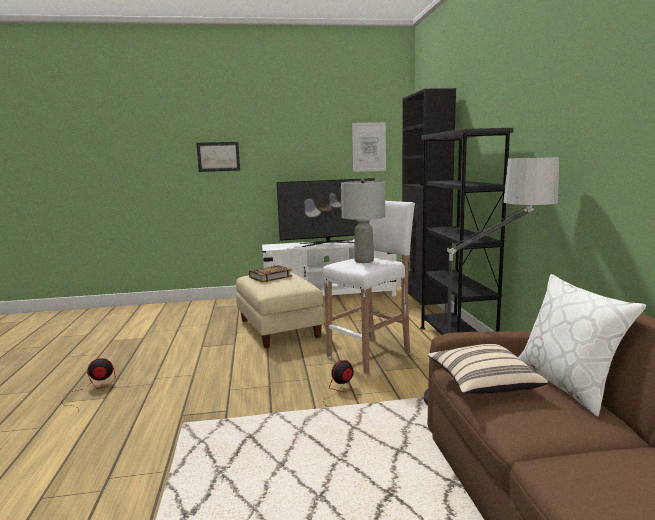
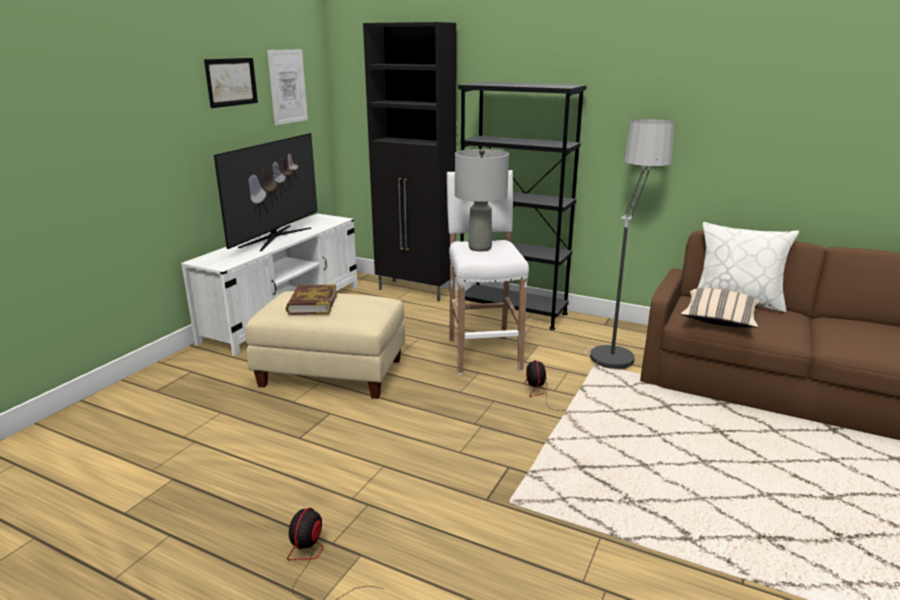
camera: 55 degrees left, 10 degrees up
picture [196,142,240,172] -> picture moved to [204,58,258,108]

